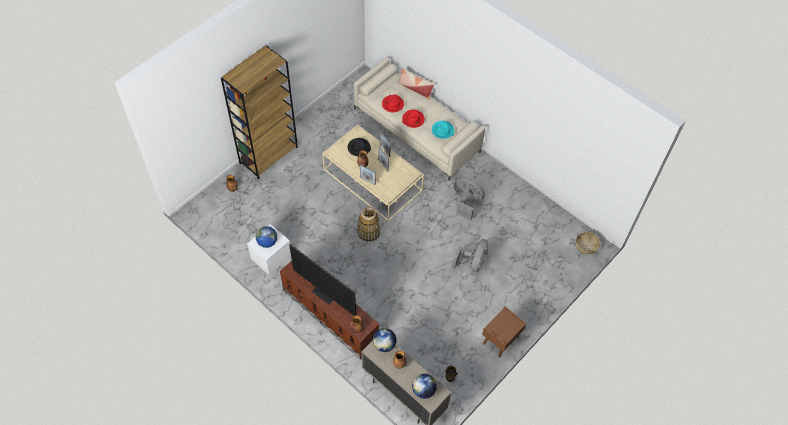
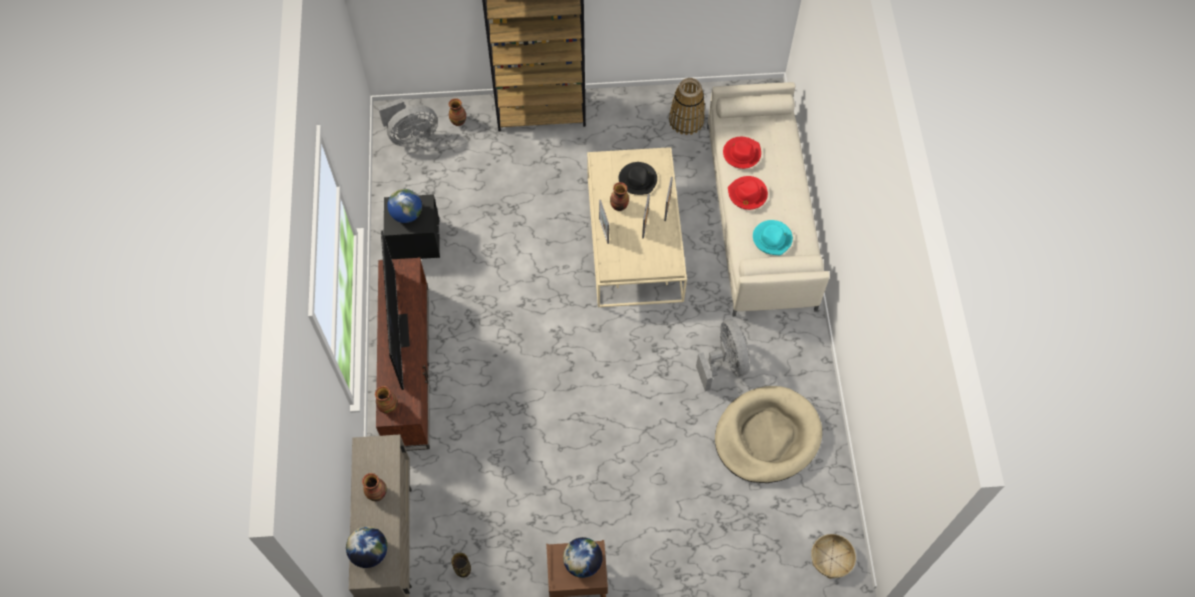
camera: 45 degrees right, 5 degrees up
white nightstand [247,224,291,276] -> black nightstand [384,194,440,259]
basket [357,207,380,242] -> basket moved to [669,78,705,135]
globe [373,328,397,352] -> globe moved to [563,537,603,578]
pillow [397,68,435,100] -> none
grey fan [452,239,488,272] -> grey fan moved to [378,98,438,146]
none -> beige dog bed [715,386,822,483]

